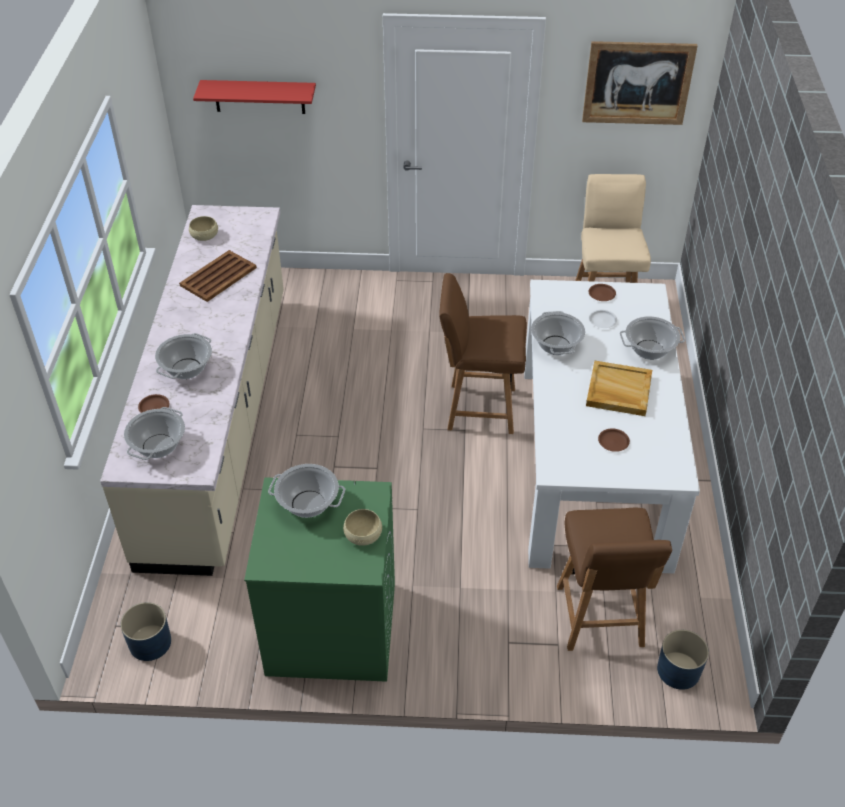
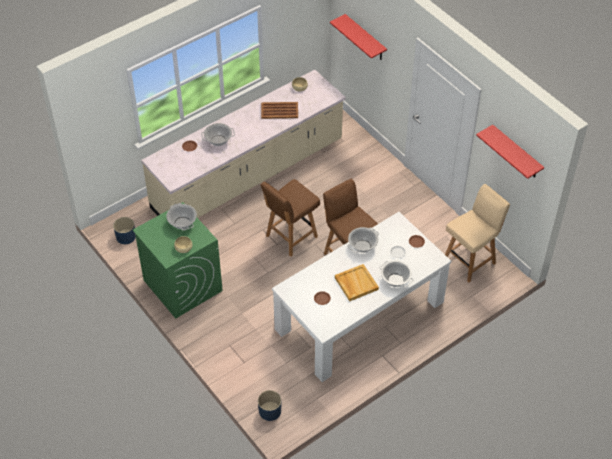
camera: 50 degrees right, 5 degrees up
cooking pot [124,407,185,460] -> none
brown chair [557,508,672,651] -> brown chair moved to [261,179,320,257]
picture [582,41,698,125] -> red shelf [476,125,544,179]

